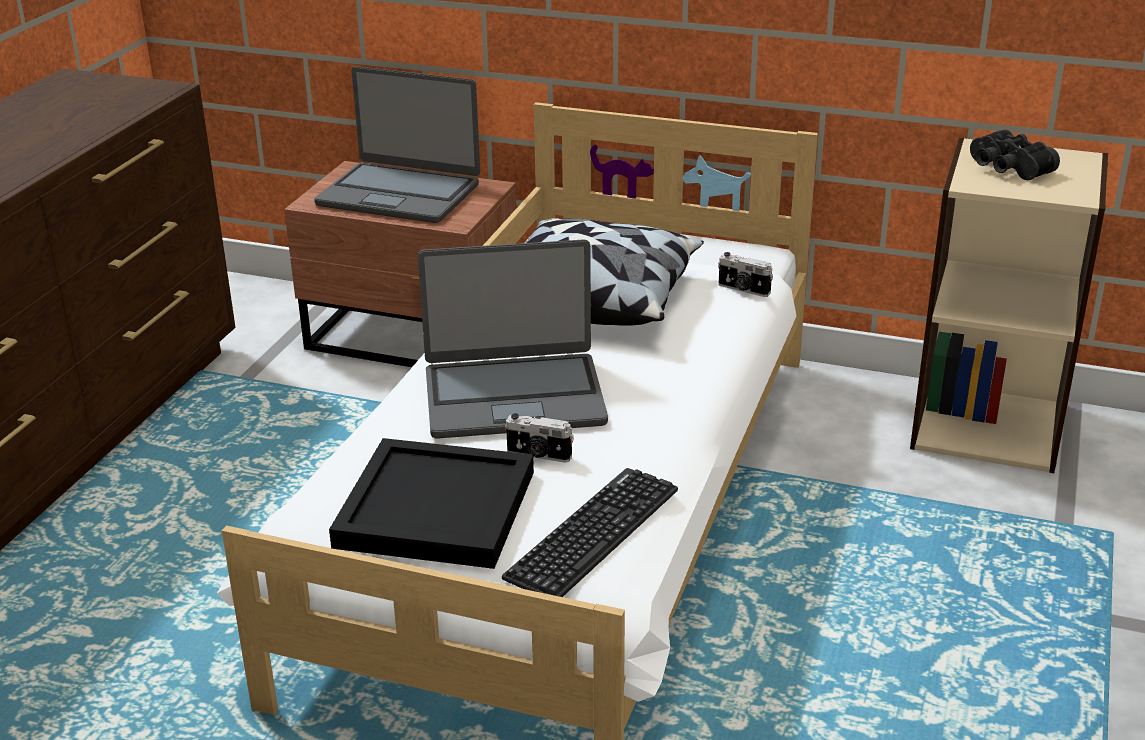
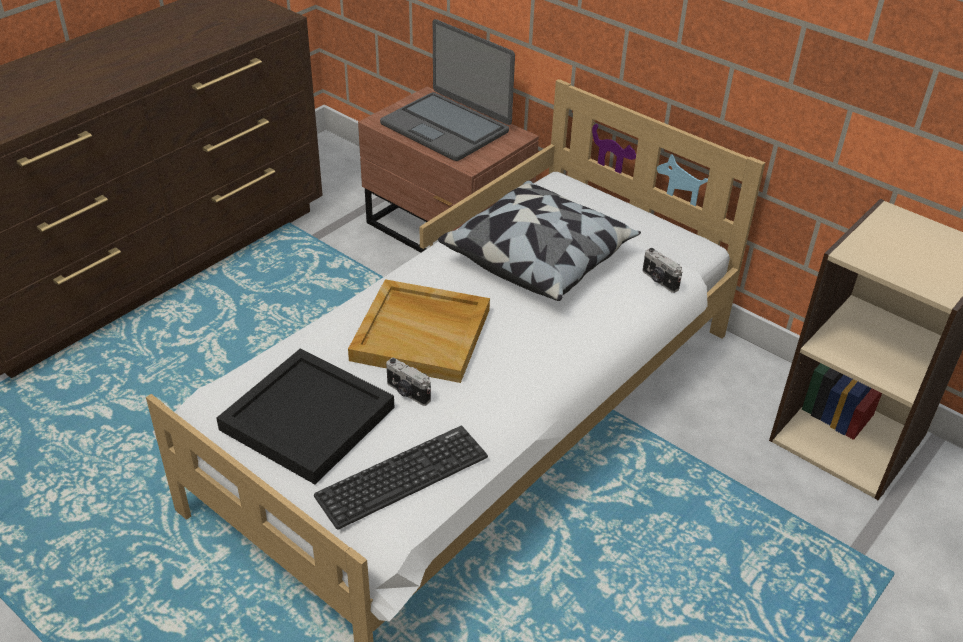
camera: 20 degrees right, 10 degrees up
laptop [418,239,608,439] -> beige tray [348,279,490,383]
black binoculars [970,129,1060,180] -> none

